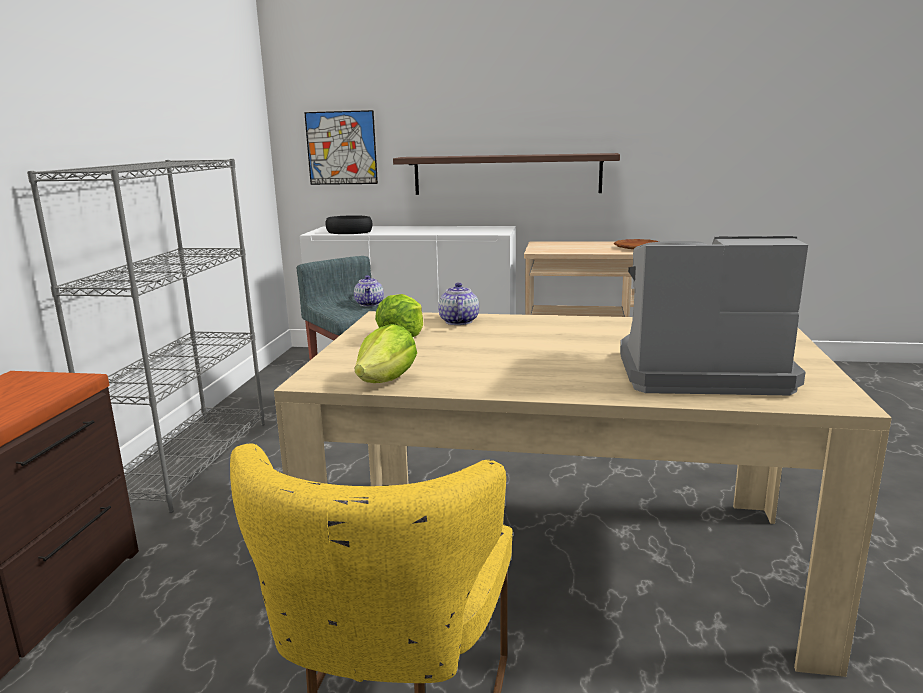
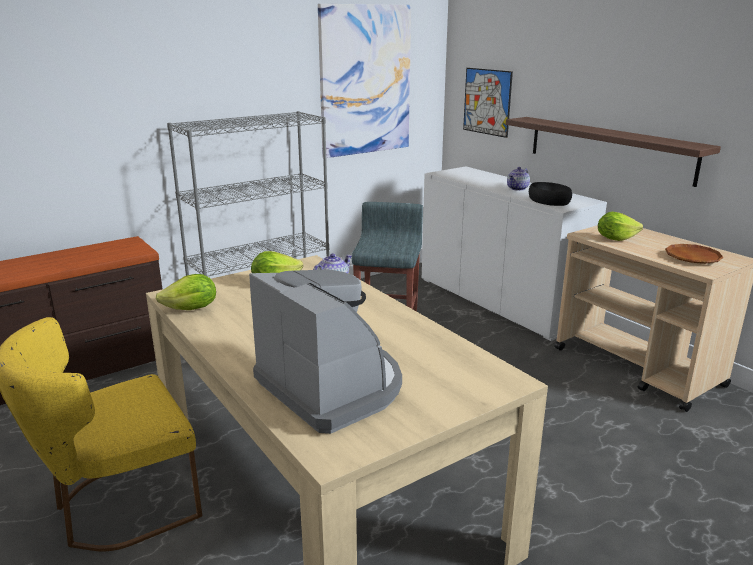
camera: 45 degrees right, 5 degrees up
black bowl [325,215,373,234] -> black bowl moved to [529,182,572,206]
teapot [354,275,384,306] -> teapot moved to [507,167,530,191]
none -> picture [318,4,411,158]
none -> lettuce [598,212,643,241]

